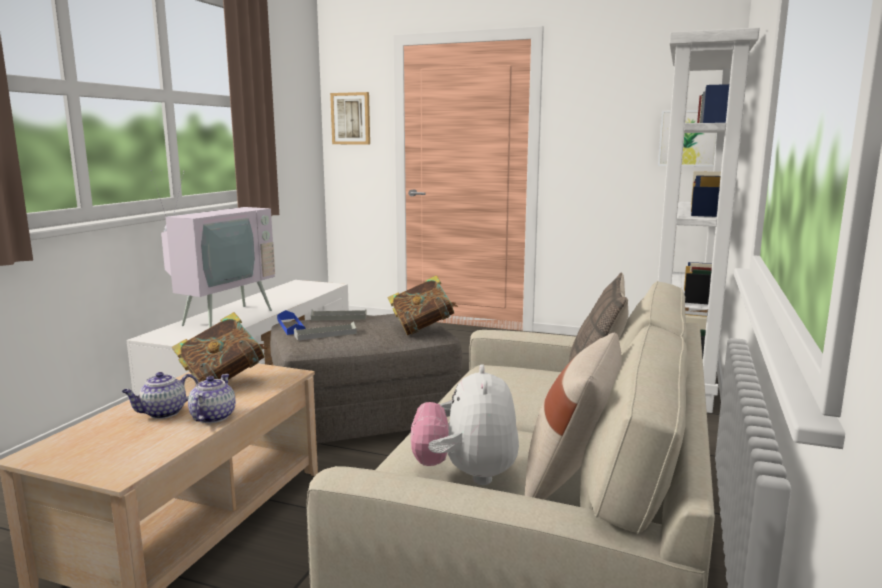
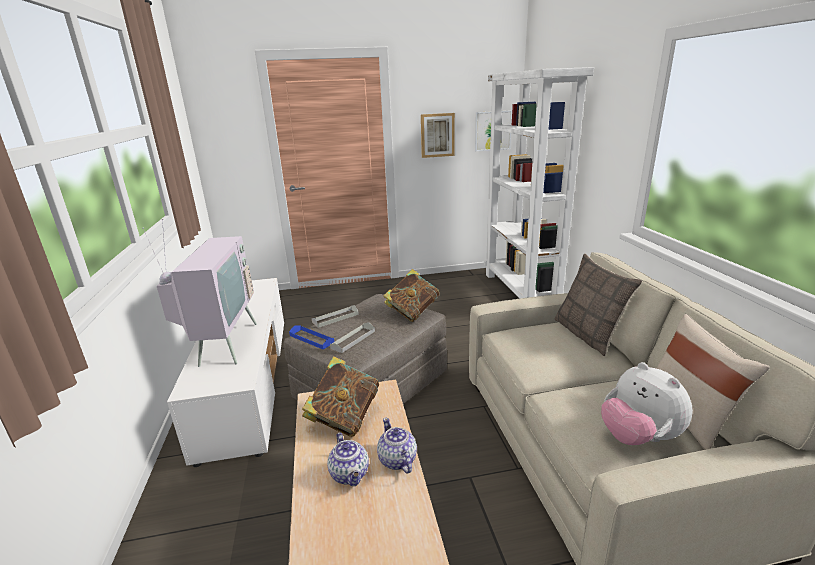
camera: 30 degrees left, 10 degrees up
teapot [122,372,198,419] -> teapot turned 45 degrees counterclockwise [327,433,369,486]
picture [330,92,370,144] -> picture moved to [421,113,455,158]

